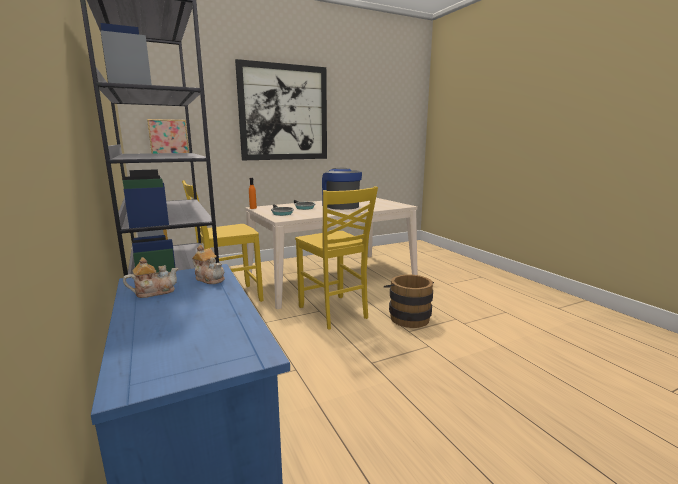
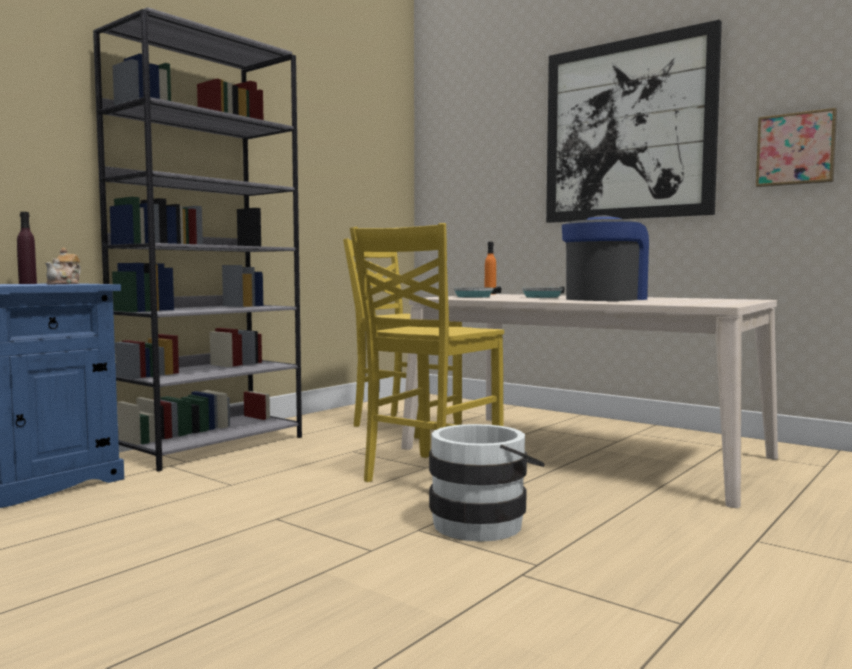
camera: 65 degrees right, 10 degrees down
teapot [123,257,179,298] -> purple bottle [17,212,37,284]
picture [147,119,189,153] -> picture moved to [756,108,837,187]
brown bucket [384,274,434,328] -> white bucket [429,424,545,542]

